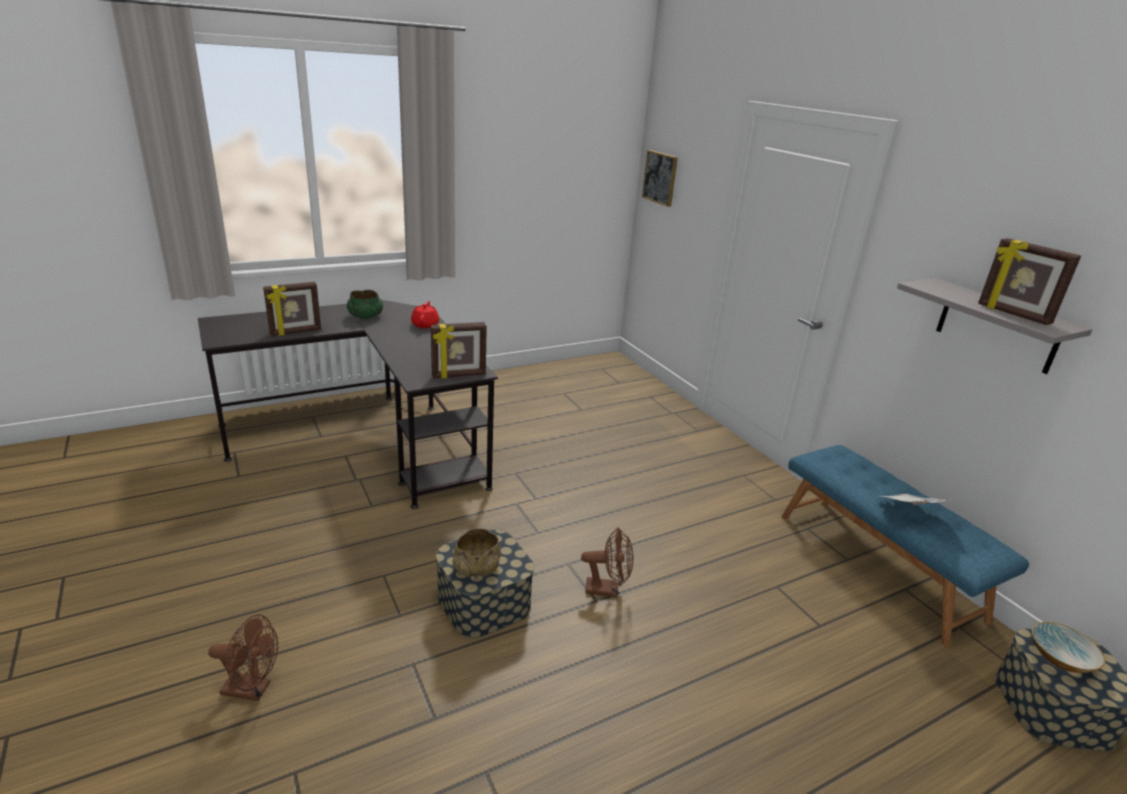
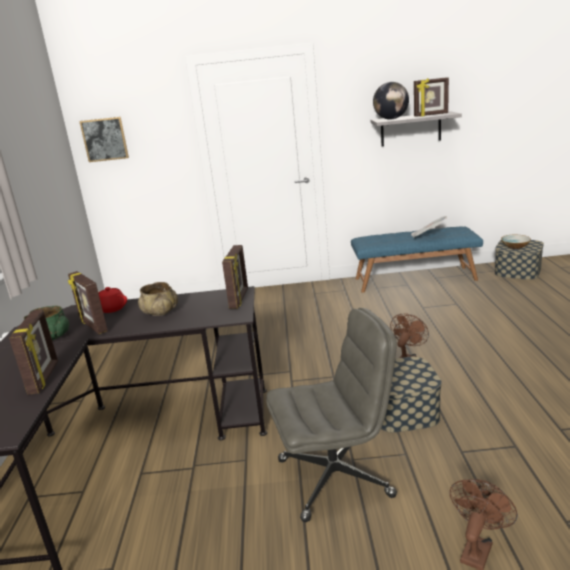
camera: 60 degrees left, 5 degrees down
beige bowl [453,528,501,578] -> beige bowl moved to [138,282,178,316]
none -> picture frame [68,271,108,334]
none -> grey office chair [266,308,397,522]
none -> globe [373,82,409,119]

